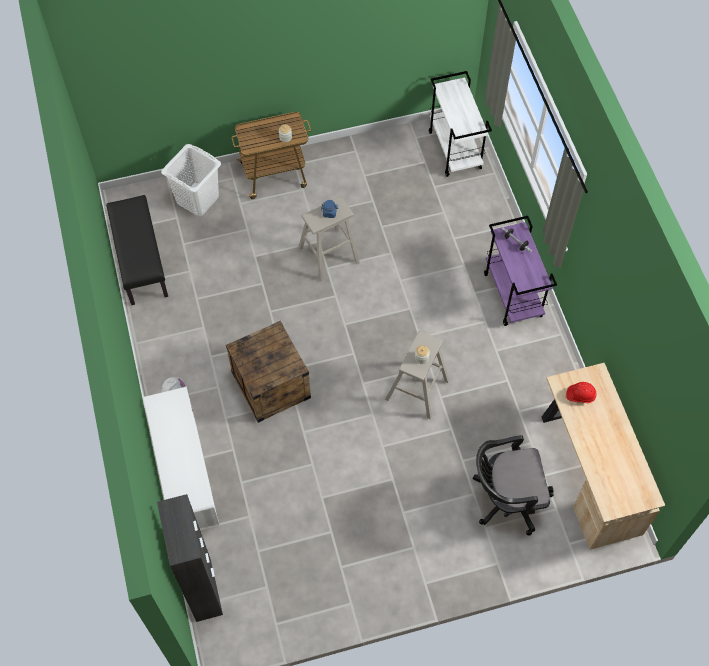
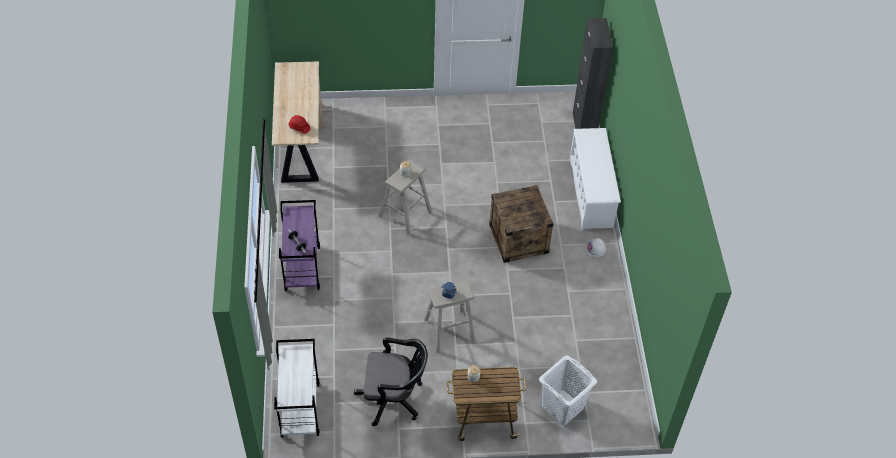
camera: 170 degrees left, 10 degrees down
black bench [106,195,168,305] -> none
black office chair [472,435,554,535] -> black office chair moved to [354,337,428,426]

